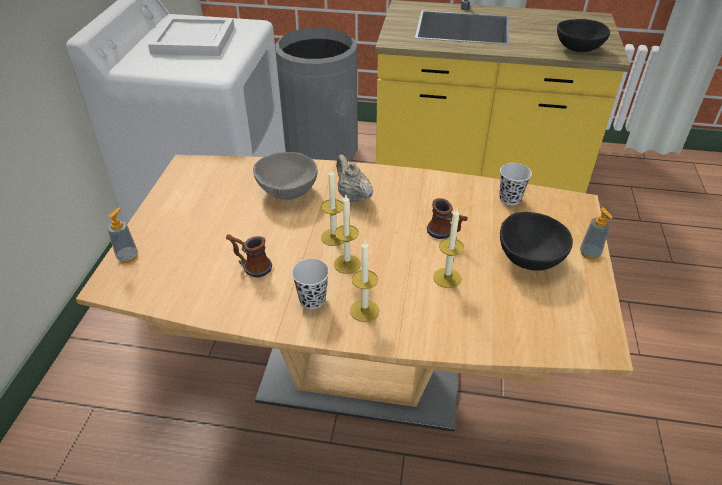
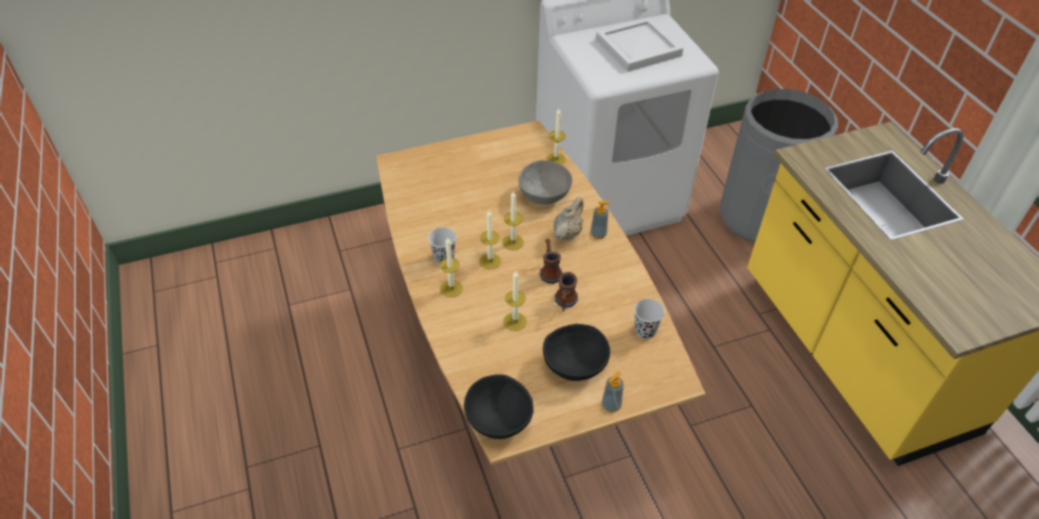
camera: 60 degrees right, 5 degrees up
soap dispenser [107,207,138,263] -> soap dispenser moved to [590,201,611,239]
mug [226,234,272,278] -> mug moved to [540,238,563,284]
black bowl [557,19,610,52] -> black bowl moved to [464,374,534,439]
none -> candle [546,109,566,165]

